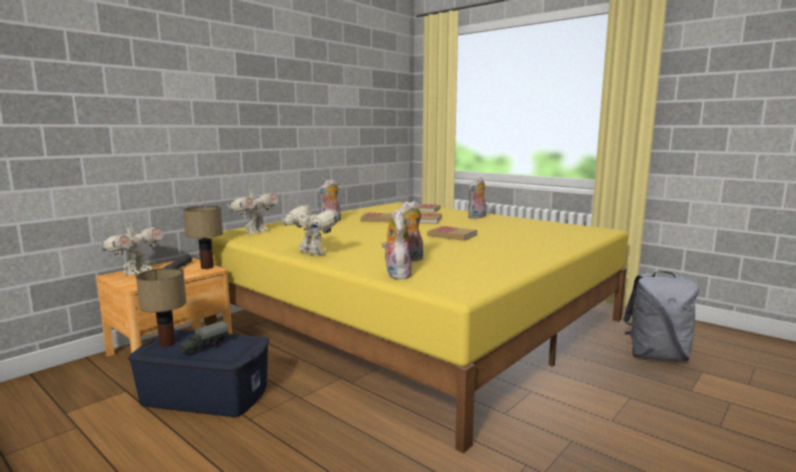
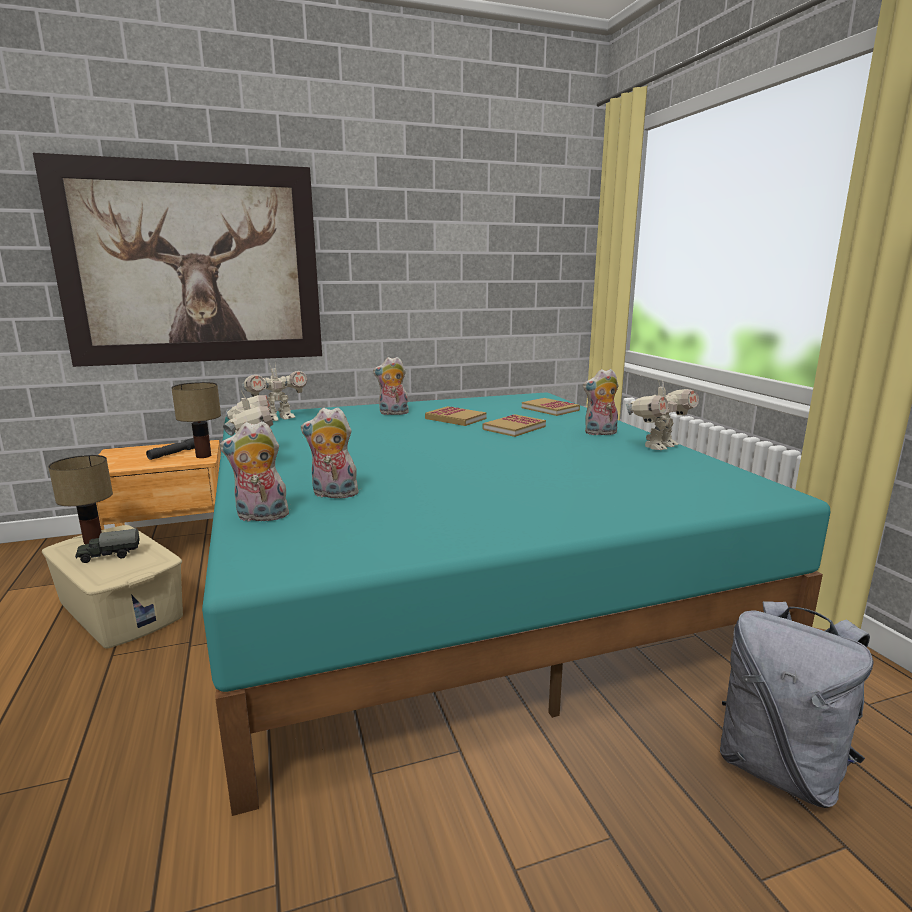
camera: 30 degrees right, 5 degrees up
toy robot [99,223,163,275] -> toy robot moved to [626,380,699,450]
blue storage box [128,330,269,417] -> beige storage box [42,525,183,649]
yellow bed [199,202,628,454] -> turquoise bed [202,392,830,816]
plush toy [382,209,412,279] -> plush toy turned 120 degrees counterclockwise [220,421,289,522]
book [427,226,477,241] -> none
none -> picture [33,153,322,367]

